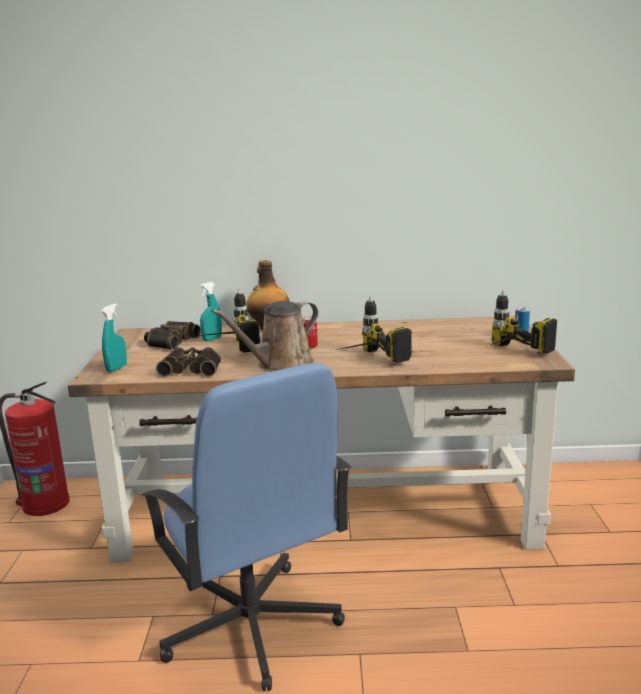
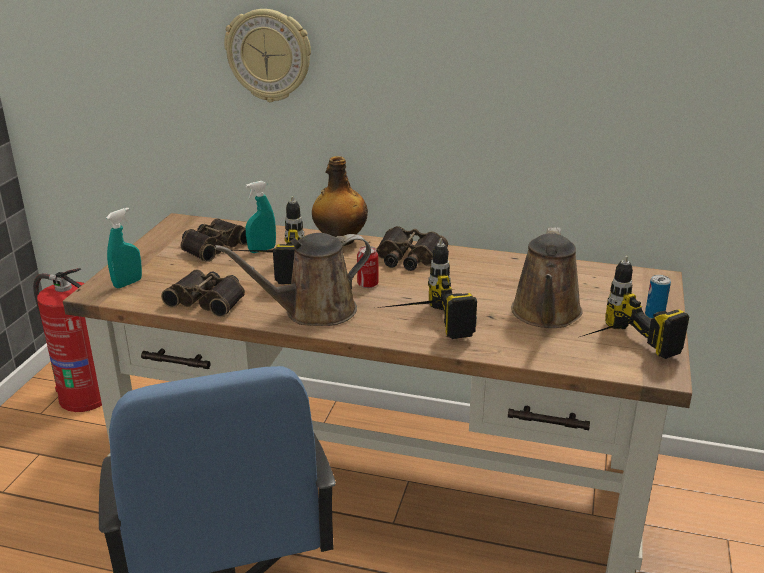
camera: 15 degrees right, 10 degrees up
none -> wall clock [224,9,311,102]
none -> binoculars [376,226,448,271]
none -> brown watering can [511,227,582,328]

